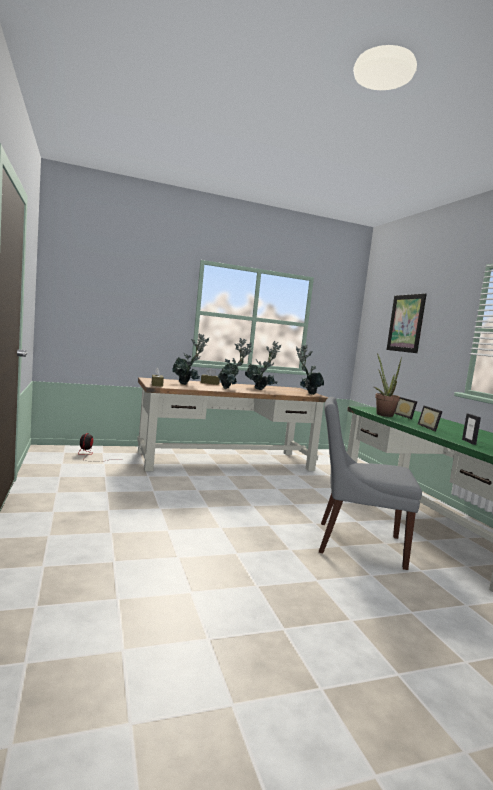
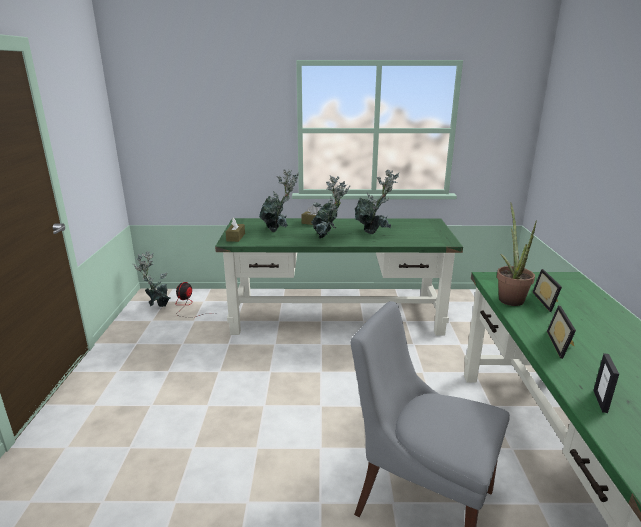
camera: 20 degrees right, 15 degrees up
brown desk [137,377,329,471] -> green desk [215,218,463,335]
potted plant [296,344,324,395] -> potted plant moved to [132,251,171,307]
picture [387,293,427,353] -> none

